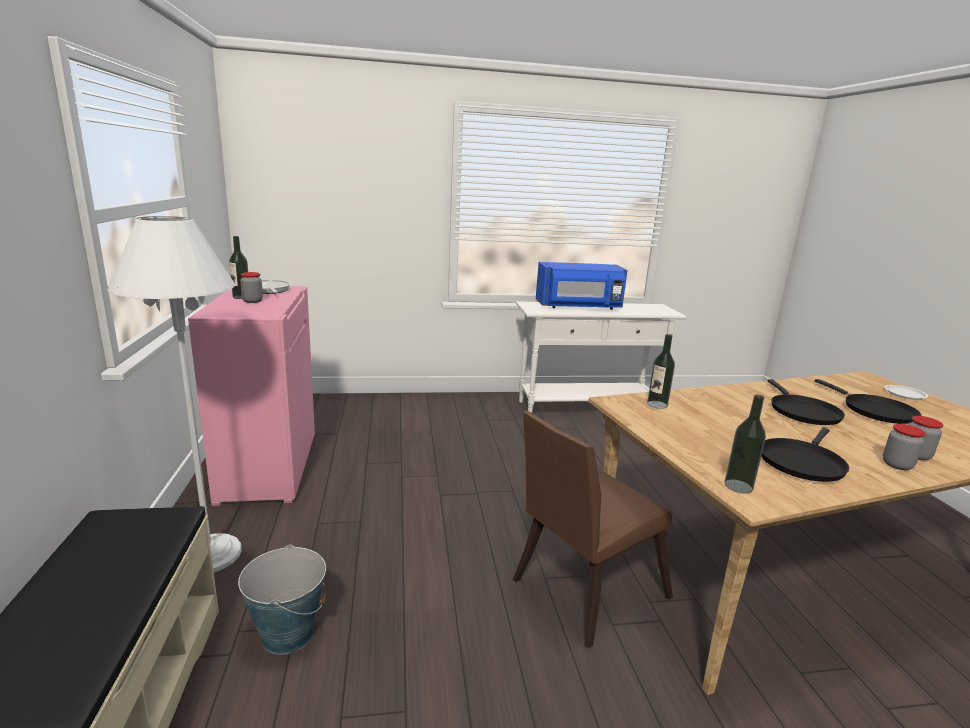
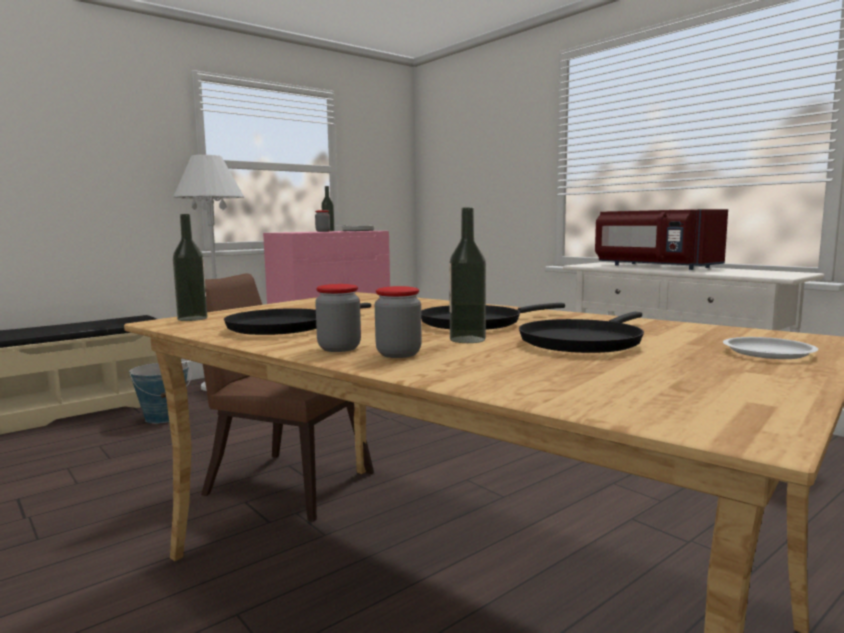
camera: 60 degrees right, 10 degrees down
blue microwave [536,262,628,310] -> red microwave [595,209,728,270]
bottle [647,334,675,409] -> bottle moved to [449,207,486,343]
black frying pan [761,428,849,482] -> black frying pan turned 60 degrees counterclockwise [224,303,371,335]

